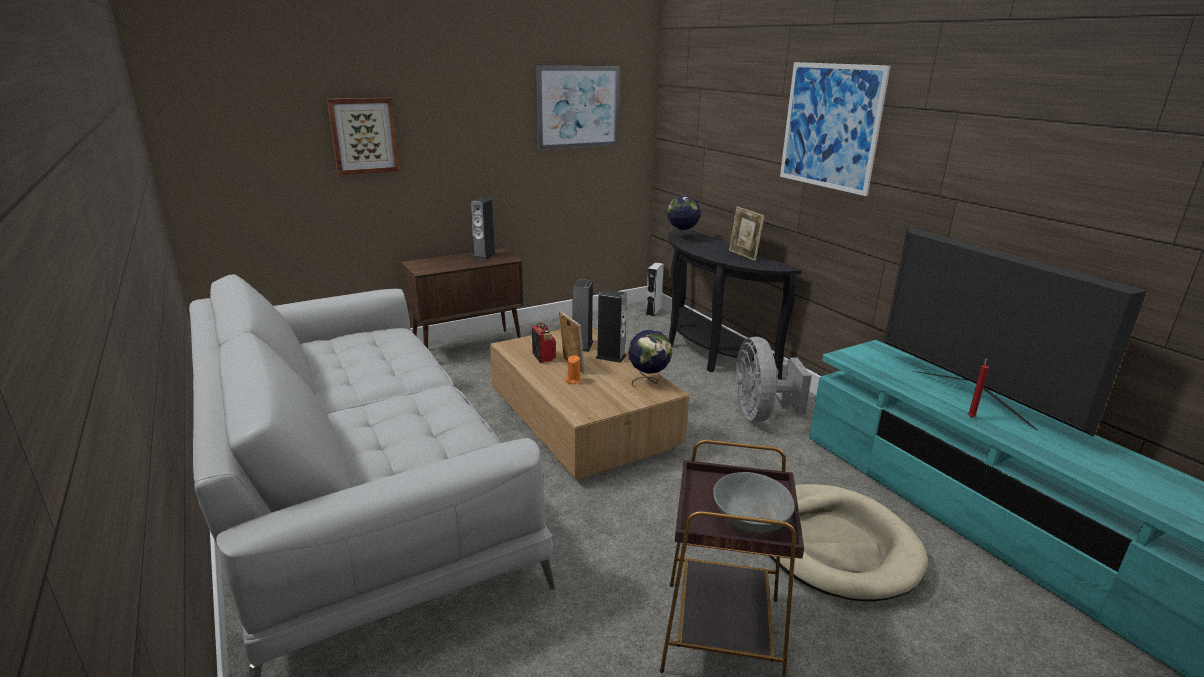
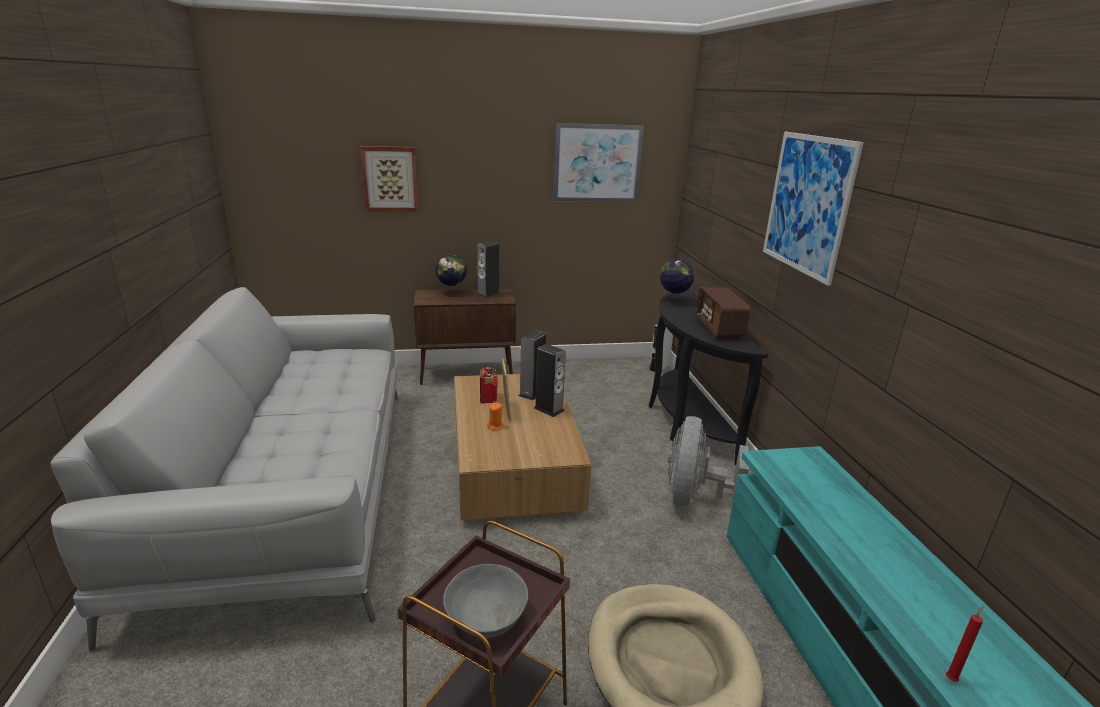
camera: 20 degrees right, 0 degrees up
globe [628,329,672,388] -> globe moved to [435,255,467,295]
picture frame [729,207,764,261] -> radio [696,287,750,339]
television [884,227,1147,437] -> none
red candle [968,358,989,418] -> red candle moved to [946,606,984,682]

